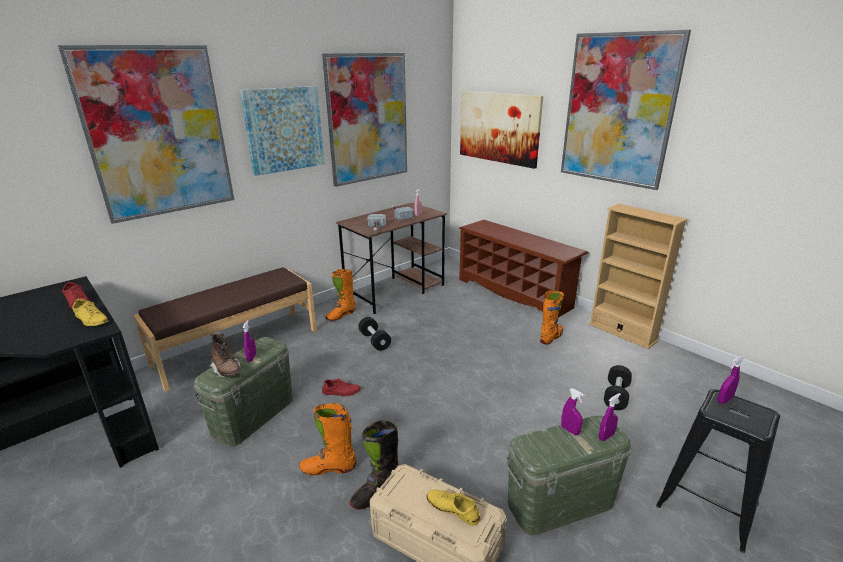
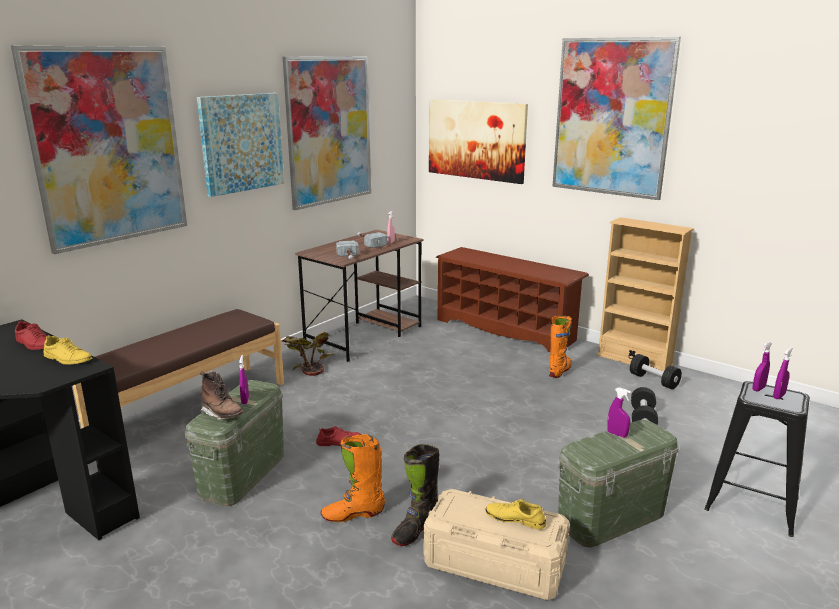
camera: 10 degrees left, 5 degrees down
orange boot [326,269,355,321] -> potted plant [282,332,335,376]
black dumbbell [358,317,391,351] -> black dumbbell moved to [630,354,682,389]
purple spray bottle [599,393,621,441] -> purple spray bottle moved to [773,347,793,399]

